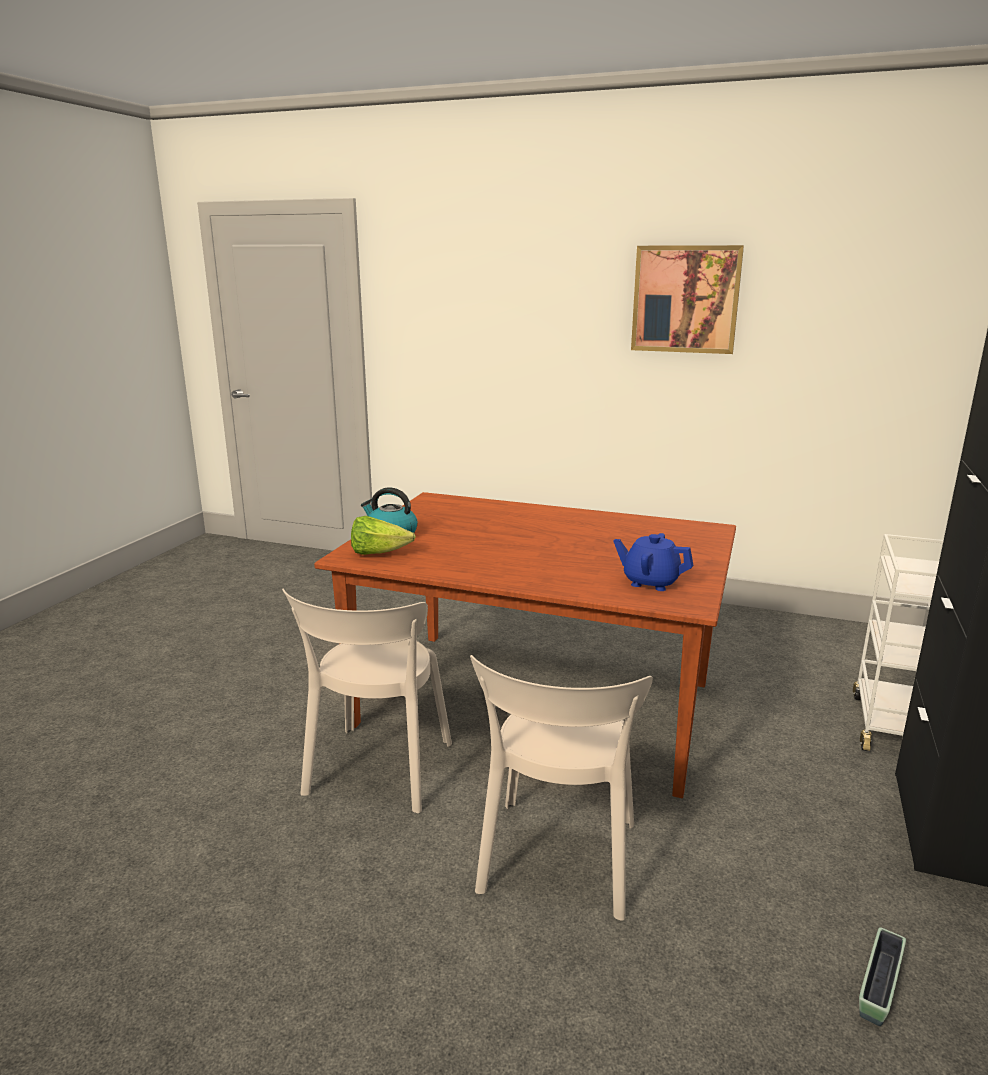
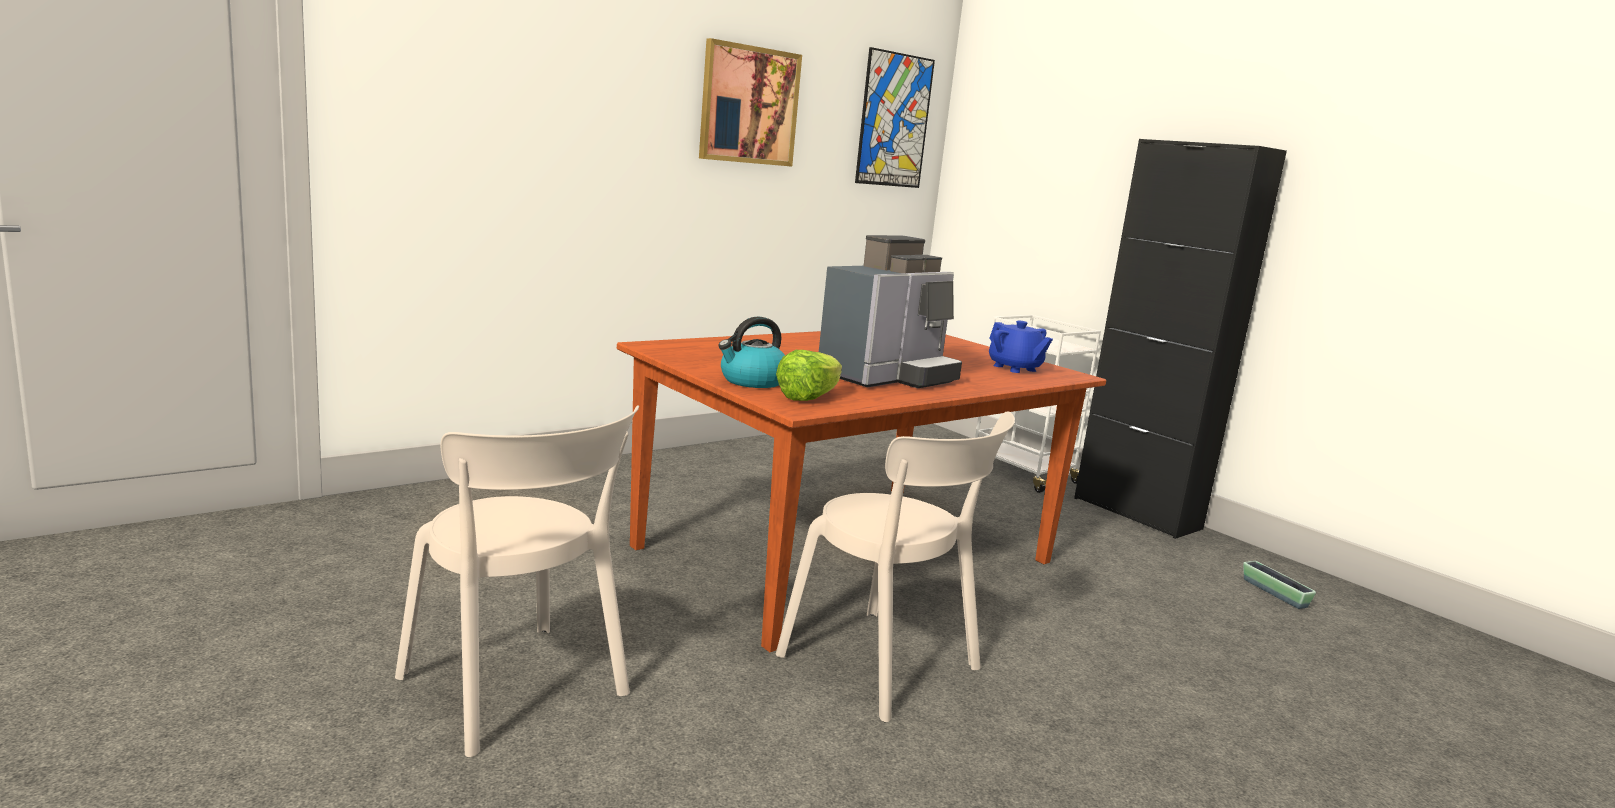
camera: 60 degrees left, 5 degrees down
beige chair [470,655,653,921] -> beige chair moved to [395,405,639,758]
blue teapot [613,533,694,591] -> blue teapot turned 90 degrees counterclockwise [989,321,1053,373]
none -> coffee machine [819,235,962,388]
none -> picture [855,47,935,188]

